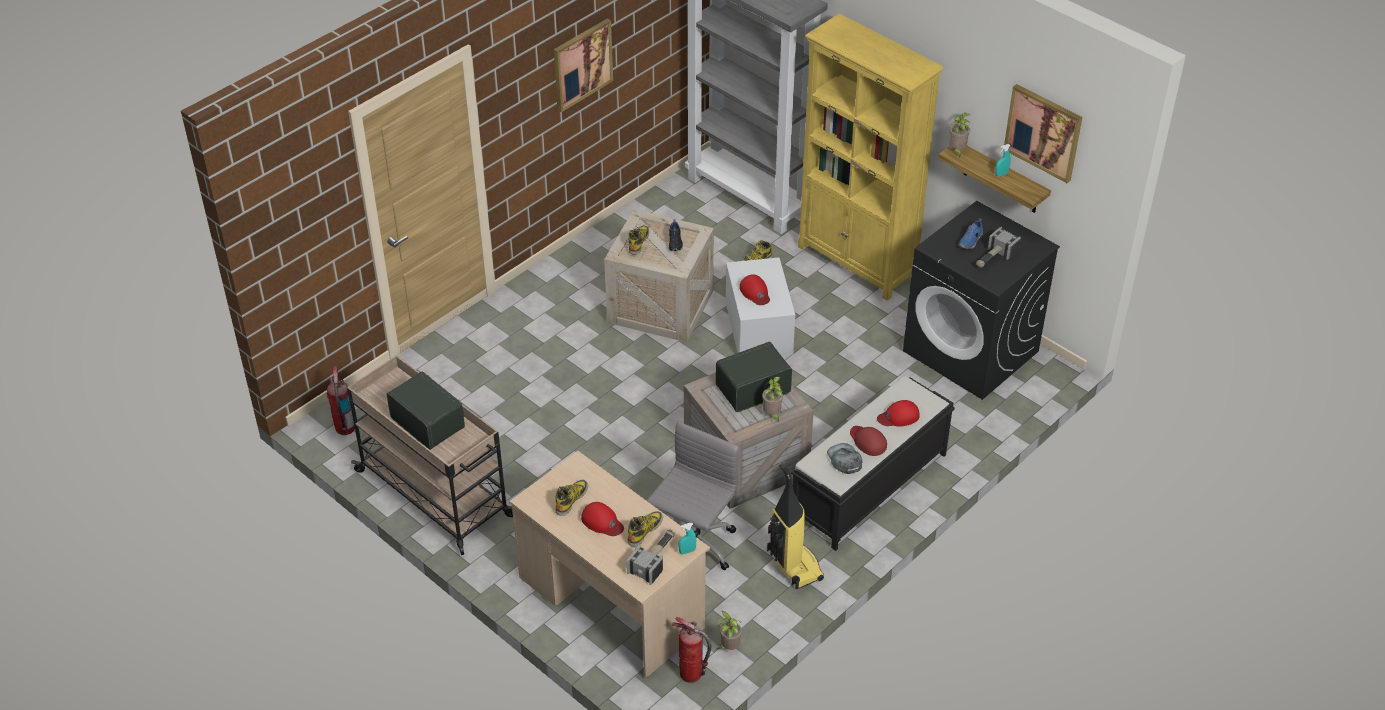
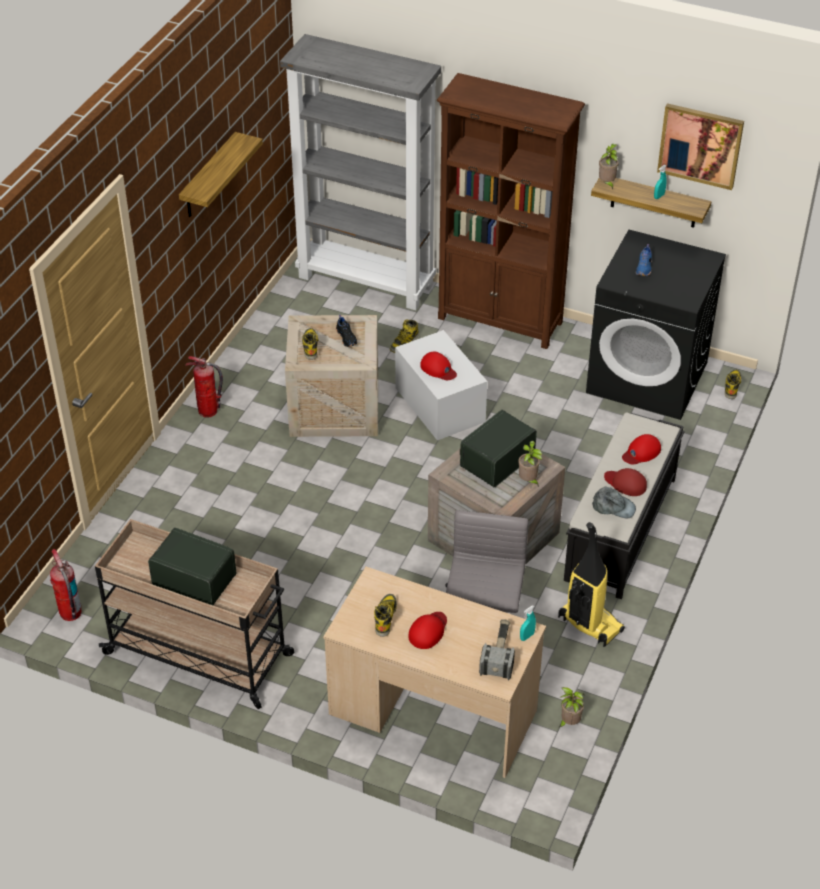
camera: 20 degrees left, 0 degrees up
picture [554,19,613,112] -> shelf [179,132,263,217]
red cap [581,502,624,536] -> red cap turned 75 degrees counterclockwise [409,612,447,649]
boot [627,511,663,547] -> boot moved to [725,369,741,399]
fire extinguisher [671,617,711,683] -> fire extinguisher moved to [185,356,223,418]
yellow bookcase [798,14,944,301] -> brown bookcase [437,73,585,349]
grey cap [827,443,862,474] -> grey cap turned 150 degrees clockwise [592,486,636,519]
hammer [976,227,1021,268] -> none

